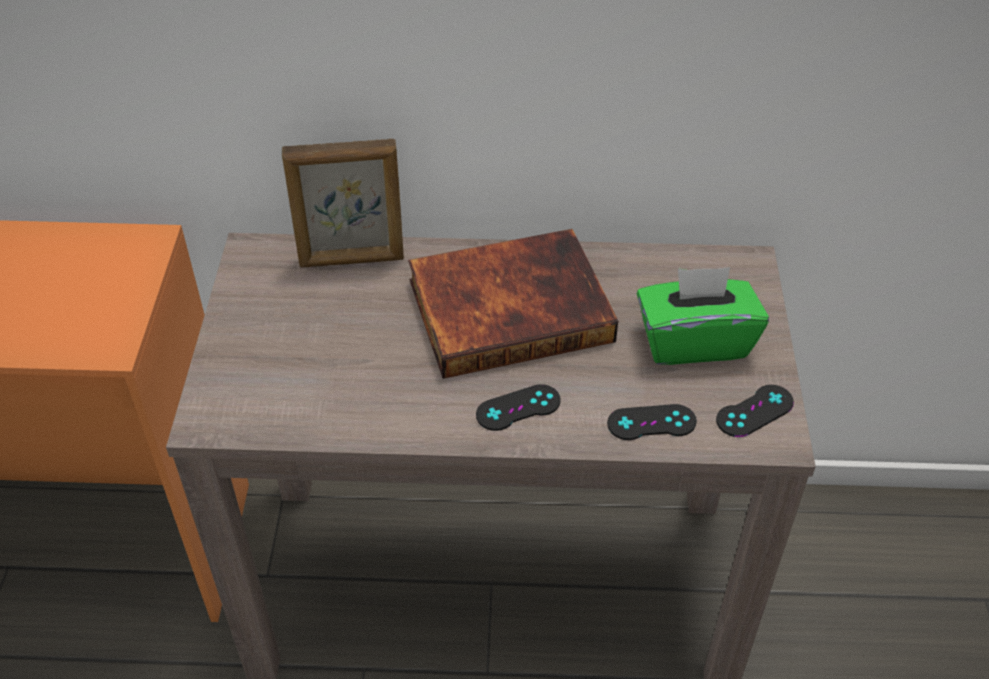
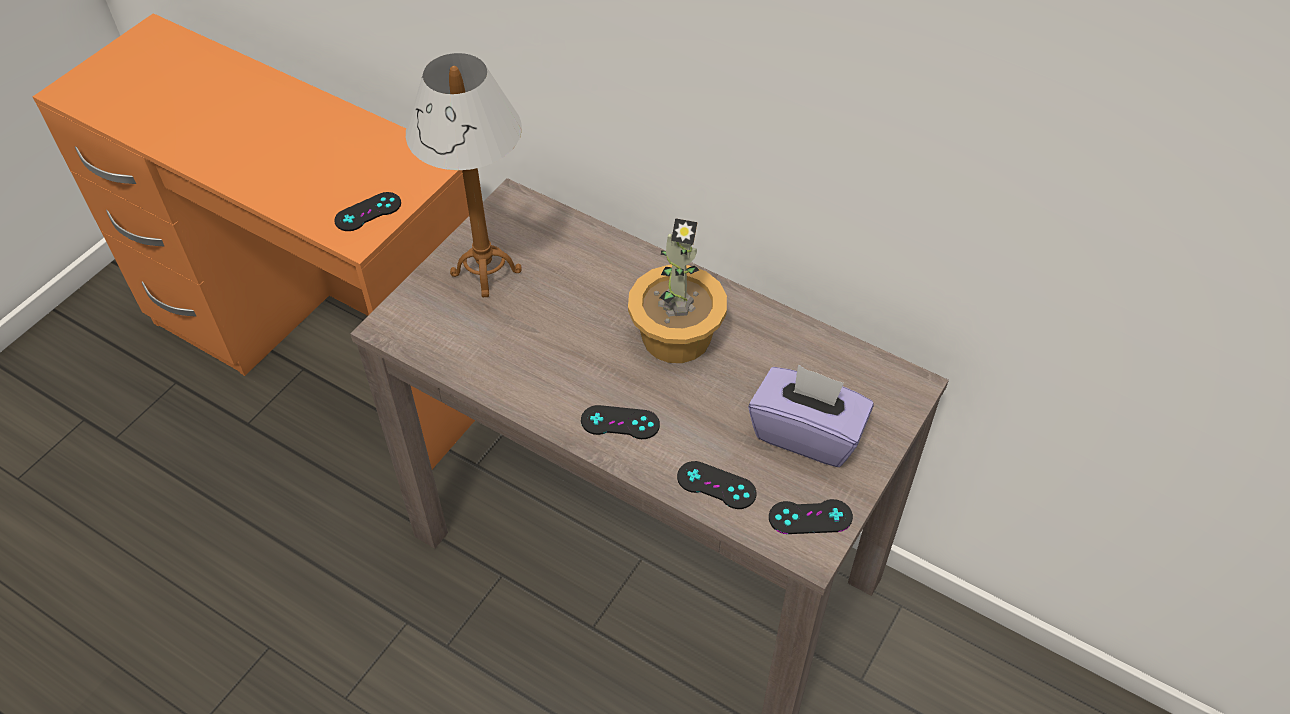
camera: 30 degrees right, 5 degrees up
picture frame [282,139,404,268] -> none
book [408,229,618,379] -> potted plant [628,218,727,363]
green tissue box [637,267,769,365] -> purple tissue box [748,364,874,467]
none -> black game controller [334,192,401,231]
none -> table lamp [406,53,522,297]

